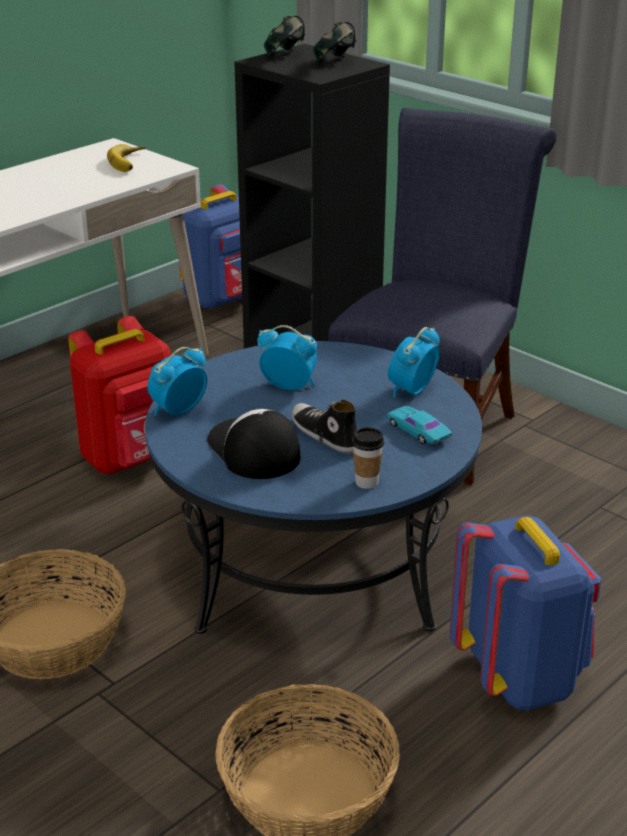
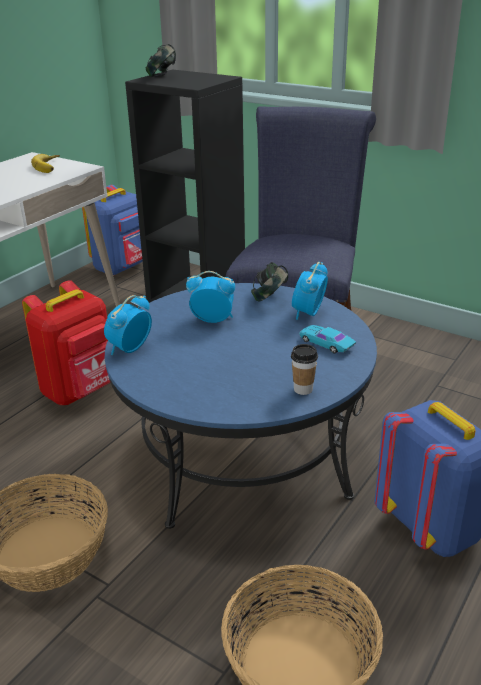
camera: 10 degrees left, 0 degrees up
cap [207,409,300,479] -> none
shoe [292,399,357,454] -> none
headphones [313,22,357,63] -> headphones moved to [251,262,288,301]

